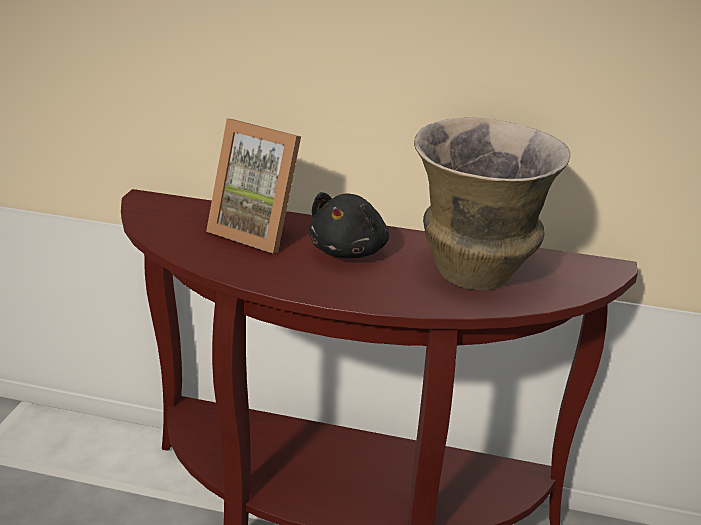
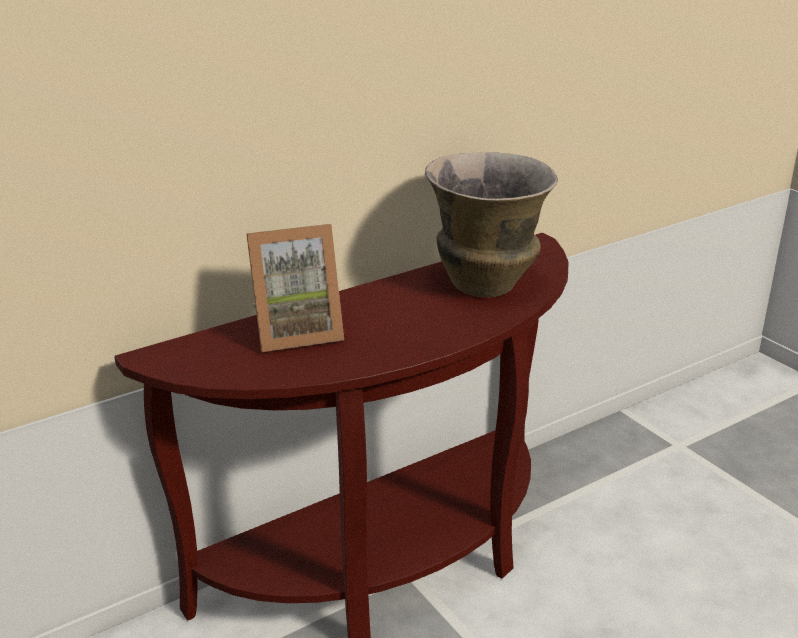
camera: 45 degrees left, 0 degrees up
black plush toy [309,192,389,258] -> none

